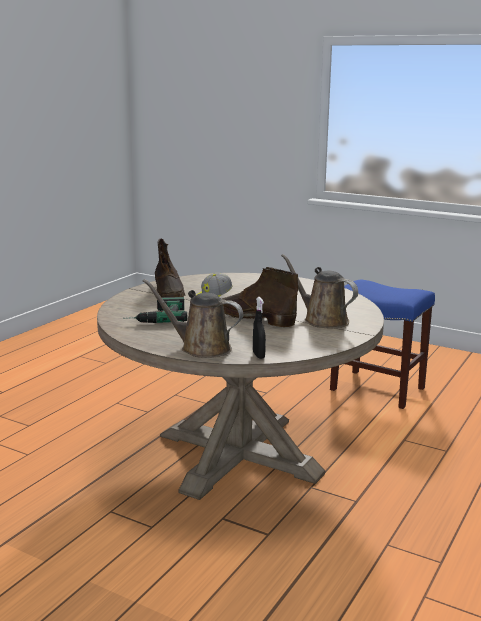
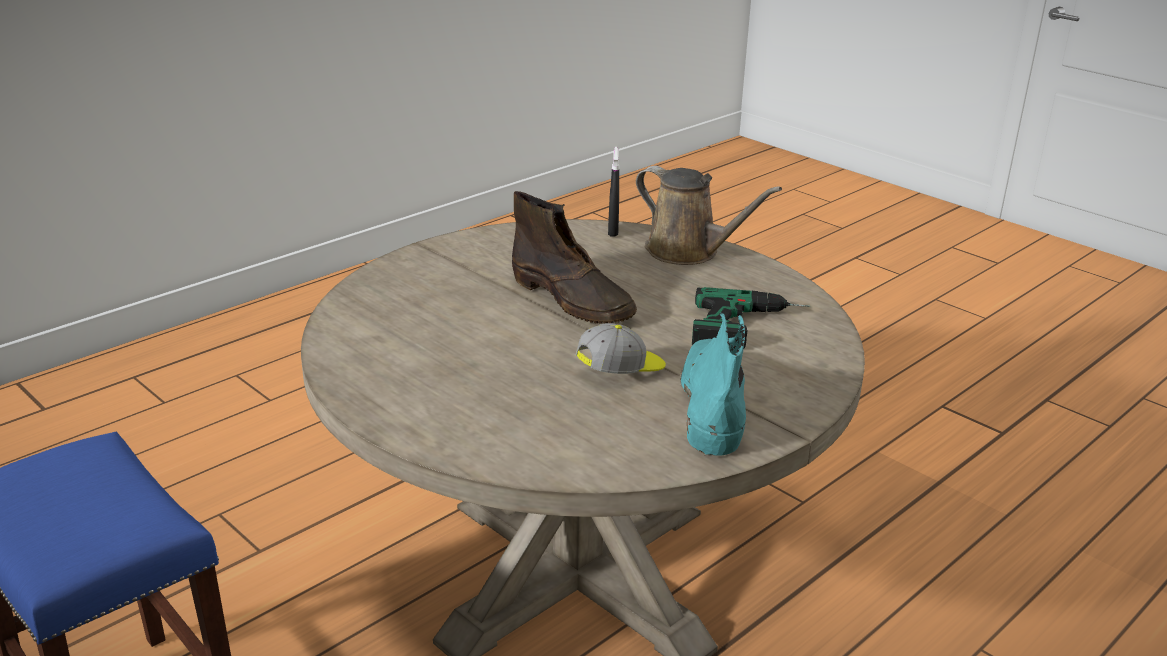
camera: 165 degrees left, 10 degrees up
brown boot [155,239,186,297] -> turquoise boot [680,313,746,456]
brown watering can [281,254,358,328] -> none

